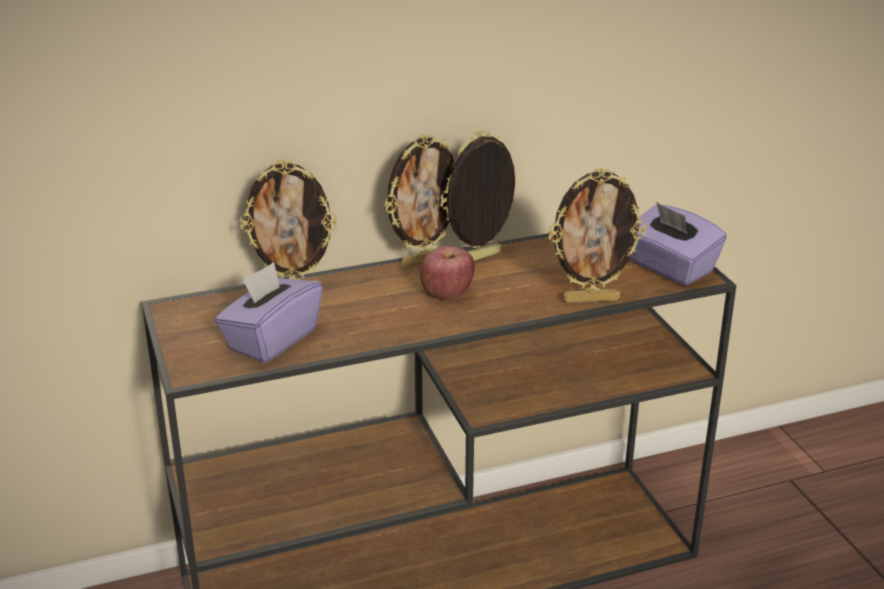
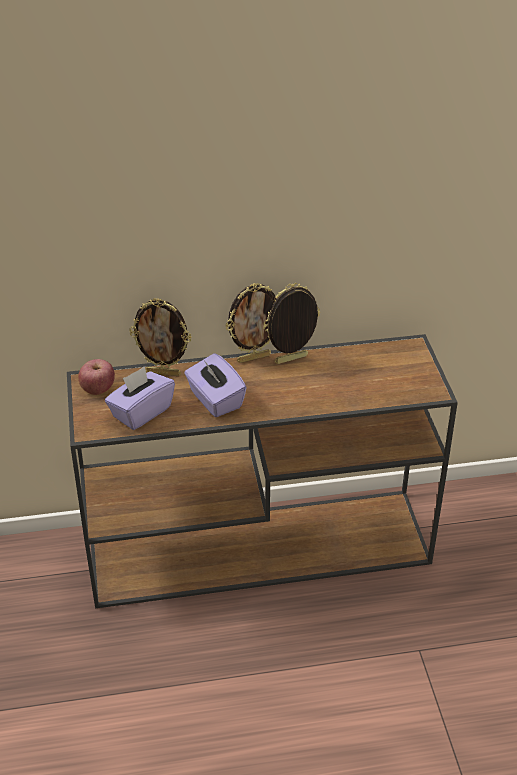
camera: 10 degrees right, 10 degrees up
apple [420,246,475,300] -> apple moved to [78,359,115,395]
picture frame [548,168,646,303] -> none
purple tissue box [630,202,727,286] -> purple tissue box moved to [184,353,247,417]

